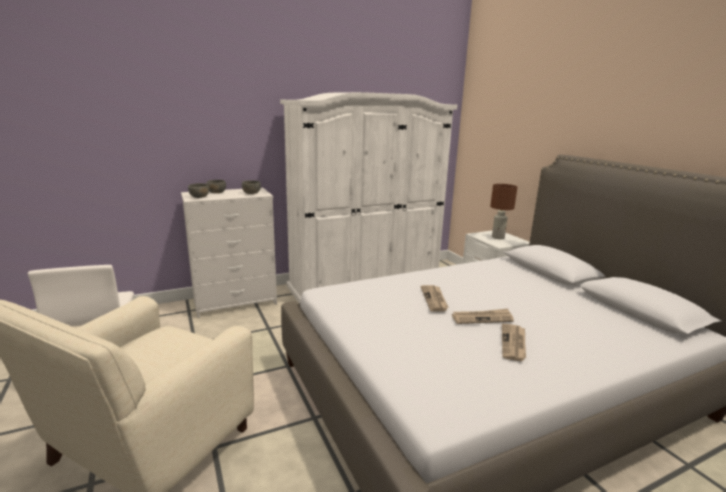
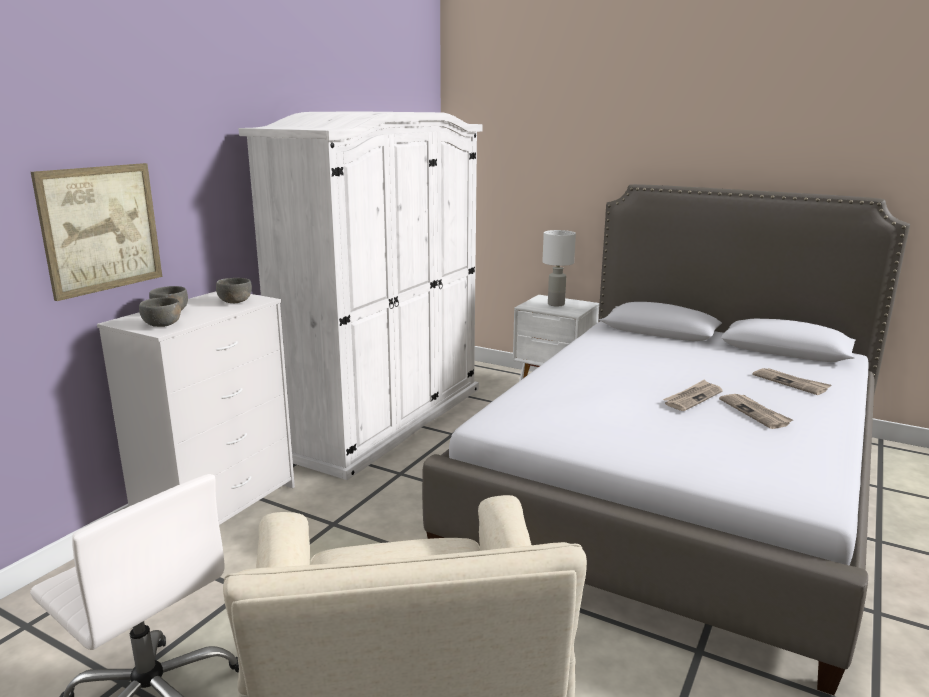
camera: 35 degrees left, 0 degrees up
newspaper [421,285,449,312] -> newspaper moved to [752,368,831,395]
brown table lamp [490,184,517,239] -> white table lamp [542,230,576,306]
none -> picture [31,163,162,301]

